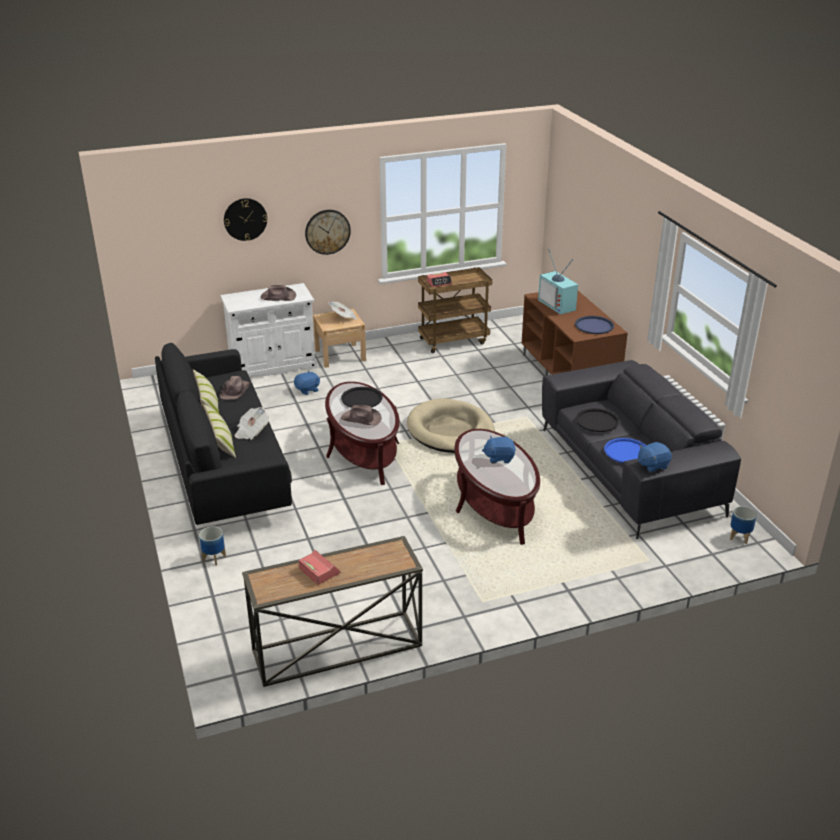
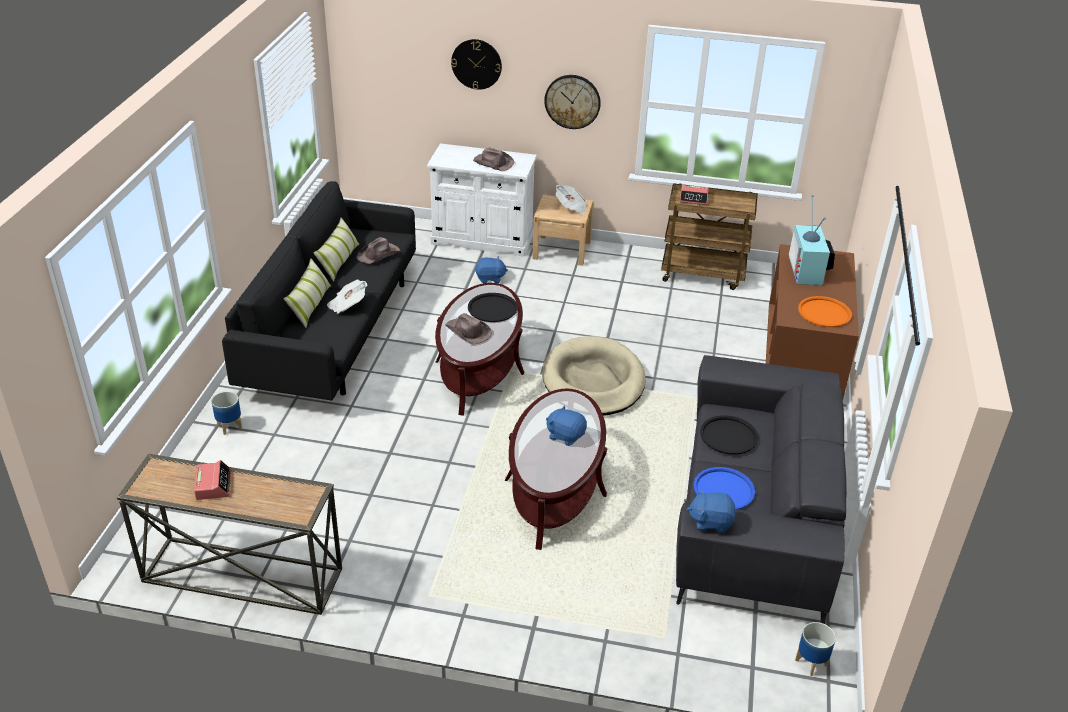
camera: 30 degrees right, 5 degrees up
blue tray [575,316,614,334] -> orange tray [798,296,852,327]

